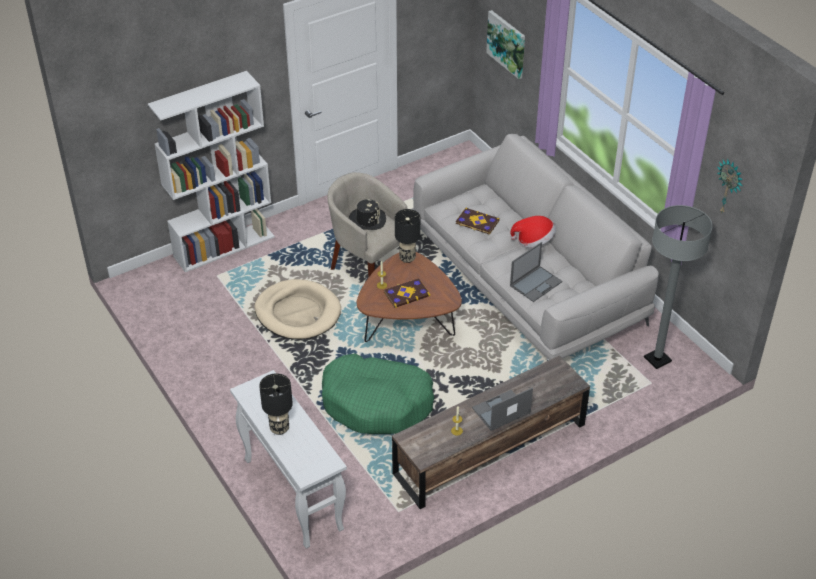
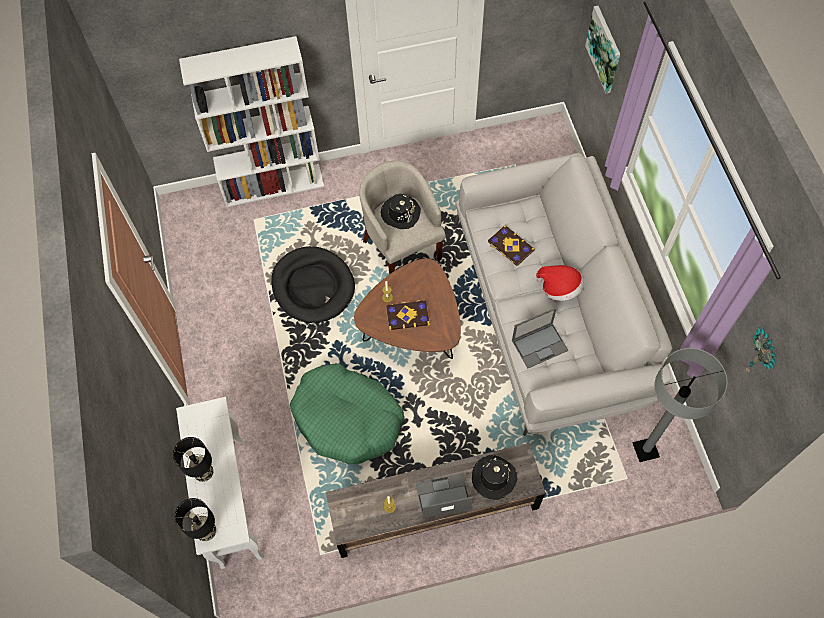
camera: 20 degrees right, 20 degrees up
beige dog bed [254,279,341,340] -> black dog bed [271,246,355,323]
black table lamp [395,209,420,263] -> black table lamp moved to [174,498,216,541]
none -> black hat [472,455,517,500]

